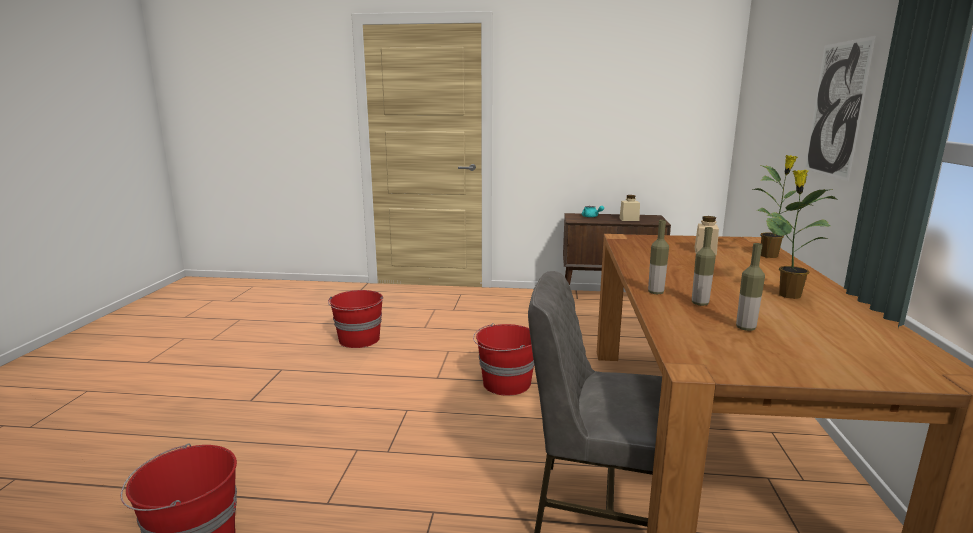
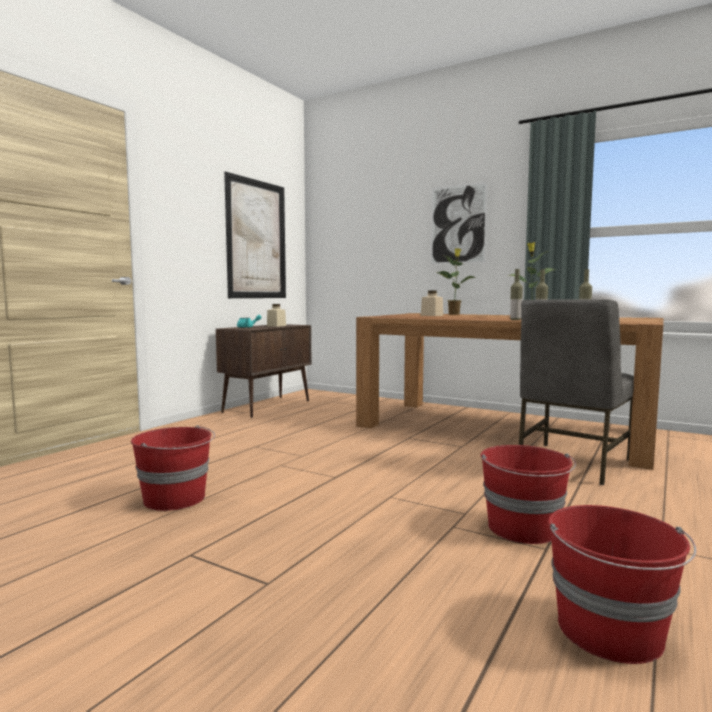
camera: 65 degrees left, 10 degrees down
red bucket [473,323,534,396] -> red bucket moved to [481,445,576,544]
none -> picture [224,171,286,298]

